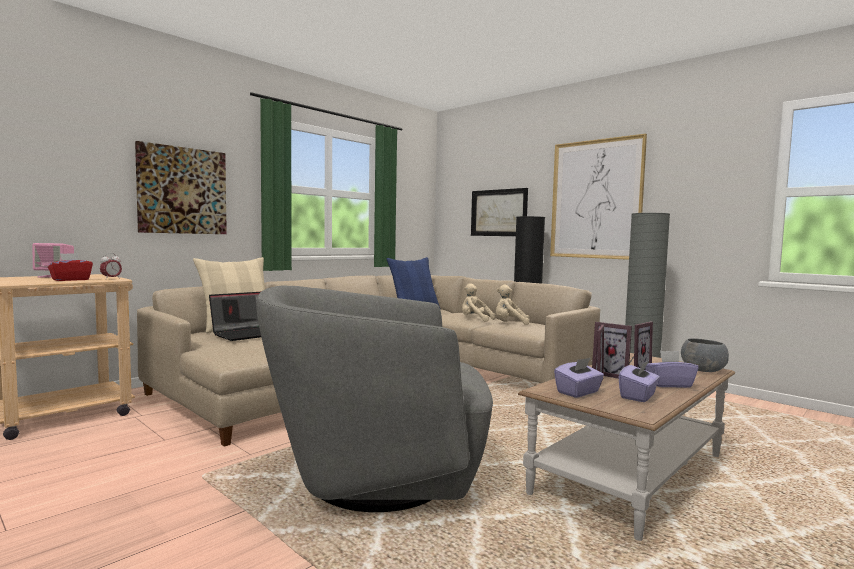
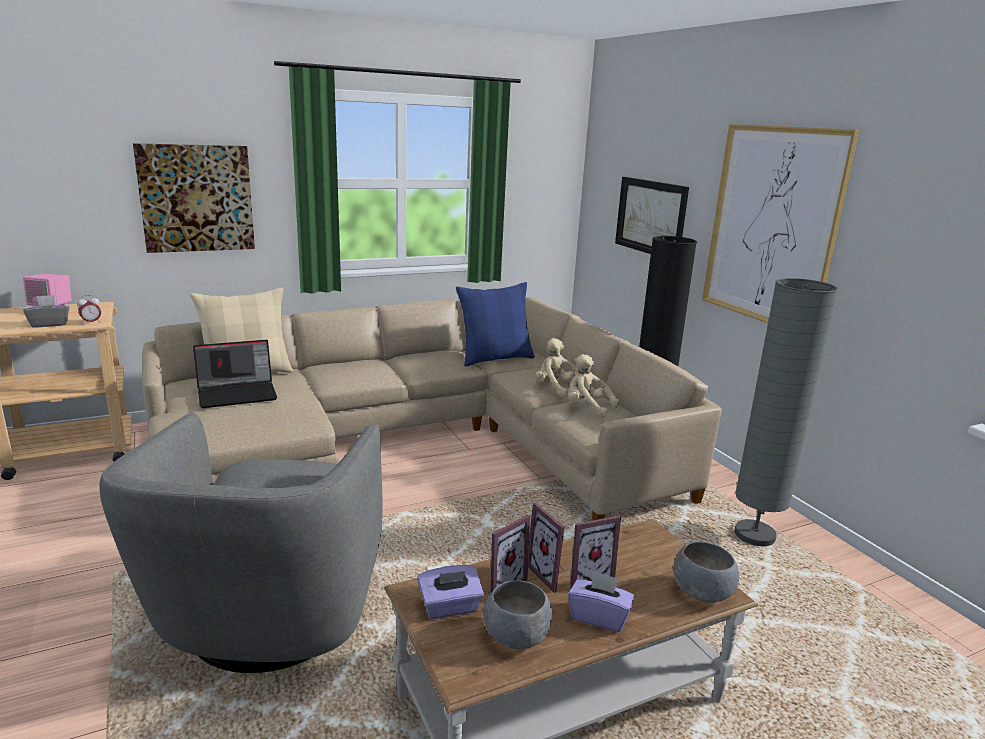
camera: 20 degrees right, 15 degrees up
red tissue box [48,253,93,281] -> grey tissue box [23,295,69,327]
grey armchair [257,286,493,512] -> grey armchair turned 105 degrees counterclockwise [99,413,382,673]
purple tissue box [619,360,660,402] -> grey bowl [483,580,552,649]

